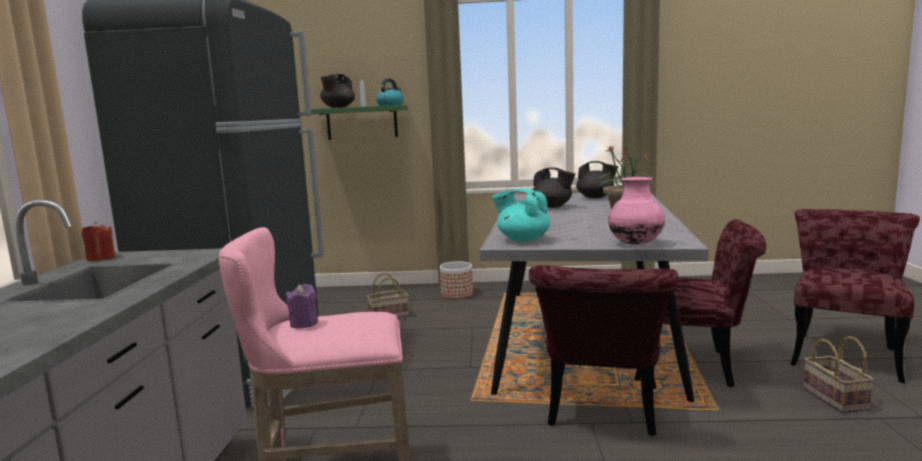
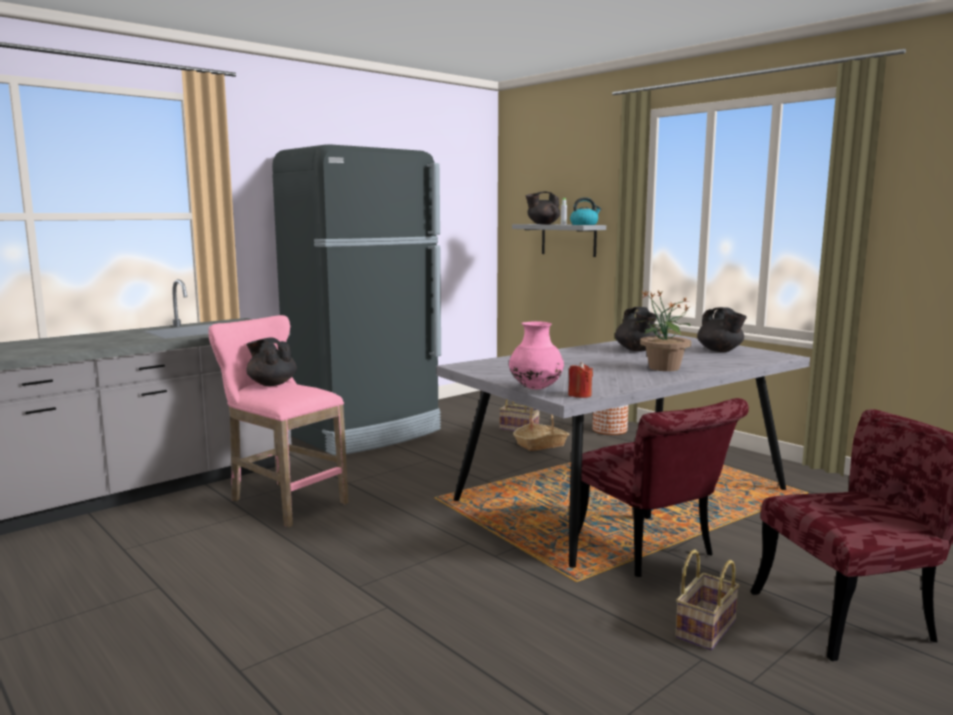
camera: 45 degrees right, 0 degrees up
red candle [82,221,115,261] -> red candle moved to [568,362,593,398]
purple candle [286,284,318,328] -> black teapot [246,337,297,386]
green shelf [311,105,408,140] -> grey shelf [512,224,606,257]
turquoise teapot [492,188,550,242] -> none
red chair [529,265,678,436] -> none
none -> basket [513,408,569,451]

